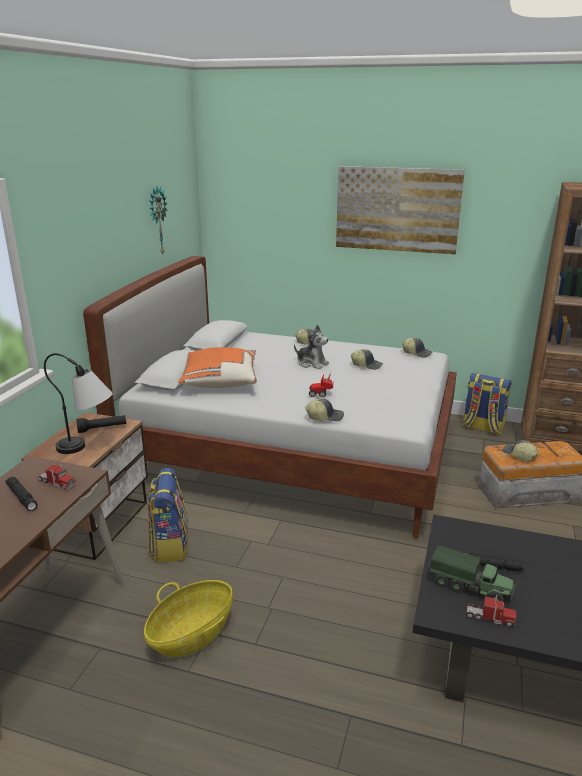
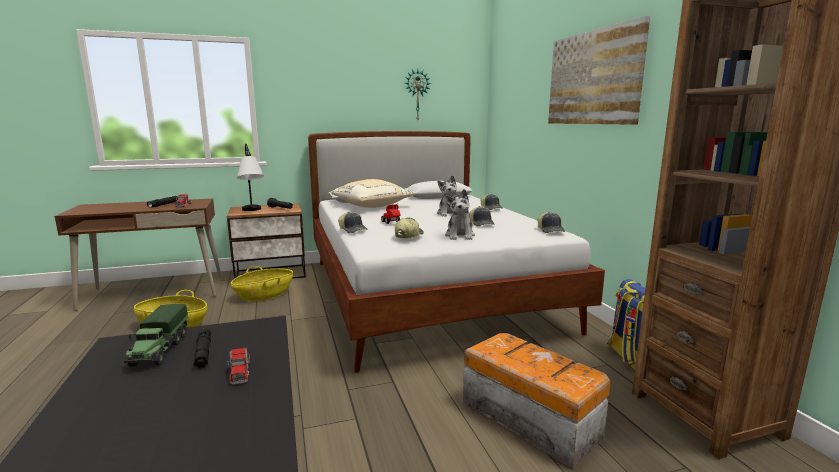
camera: 55 degrees right, 10 degrees down
backpack [148,468,188,562] -> basket [231,266,293,301]
orange pillow [179,347,257,388] -> beige pillow [331,179,415,208]
toy truck [466,595,516,627] -> toy truck moved to [227,348,250,385]
cap [503,440,538,462] -> cap moved to [395,217,424,238]
none -> plush toy [445,189,475,240]

